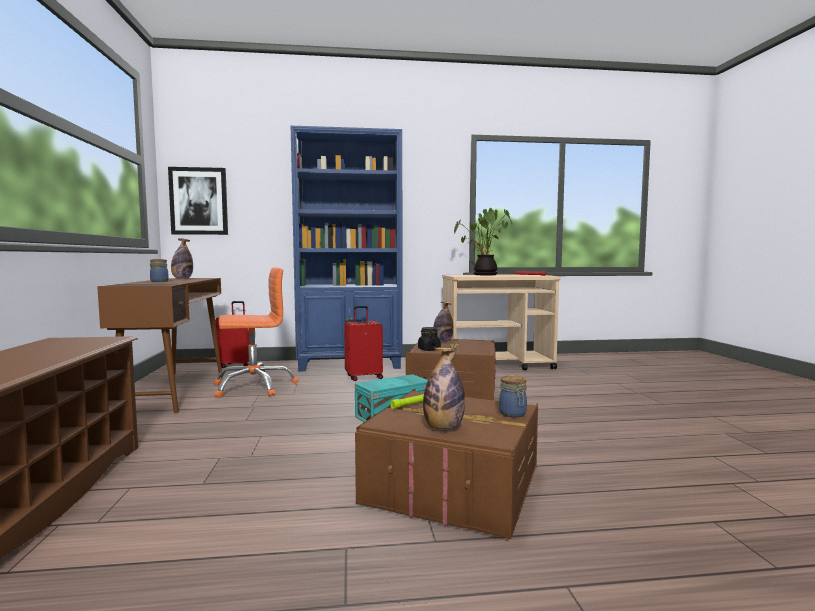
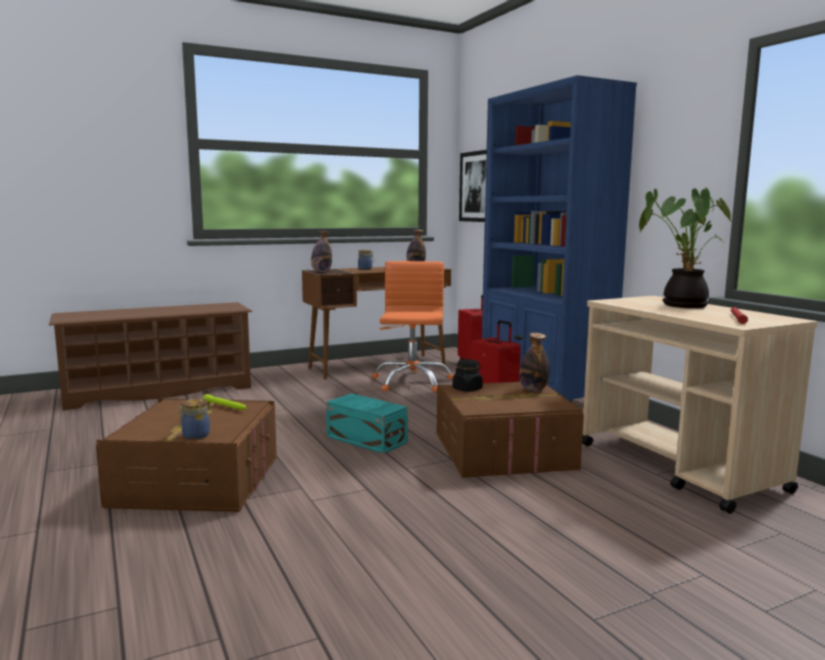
camera: 70 degrees right, 5 degrees up
orange office chair [214,268,299,398] -> orange office chair turned 135 degrees counterclockwise [372,261,454,393]
bottle [423,348,465,430] -> bottle moved to [311,231,332,272]

